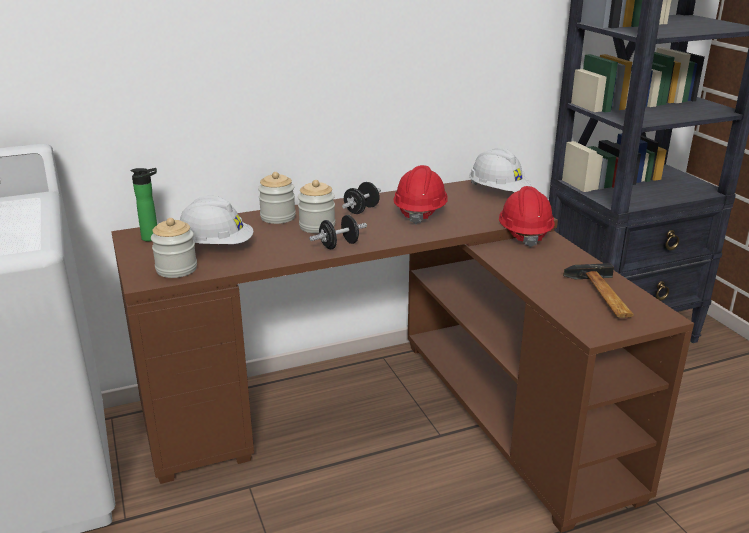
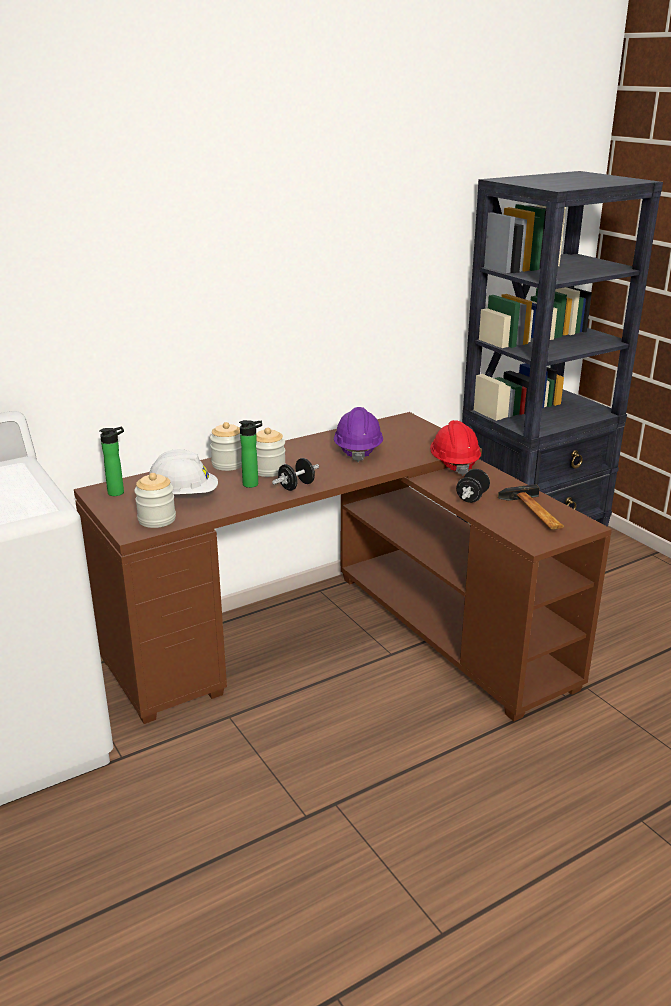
camera: 10 degrees left, 0 degrees up
black dumbbell [342,182,381,214] -> black dumbbell moved to [456,469,490,503]
red hard hat [393,165,448,225] -> purple hard hat [334,407,383,462]
white hard hat [469,148,531,191] -> none
none -> bottle [239,420,262,488]

